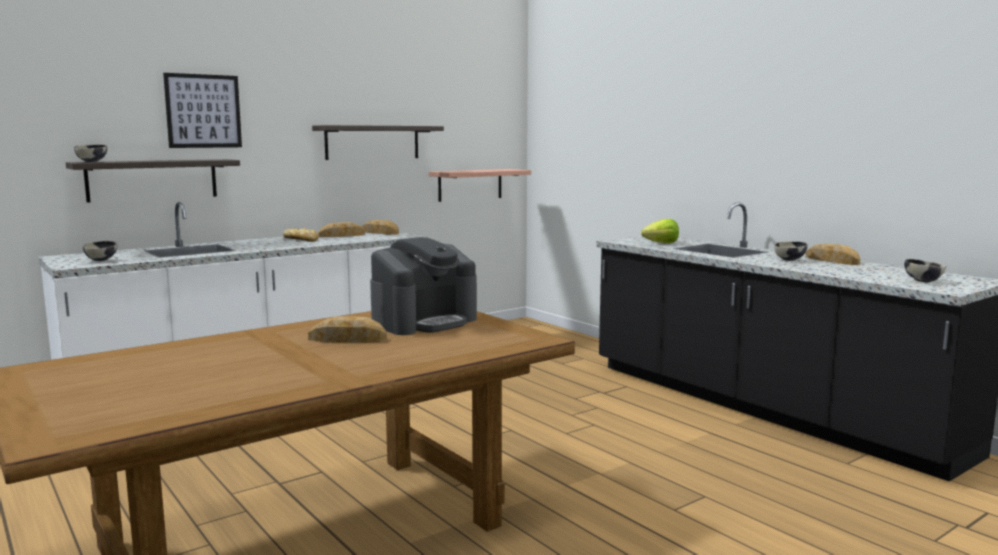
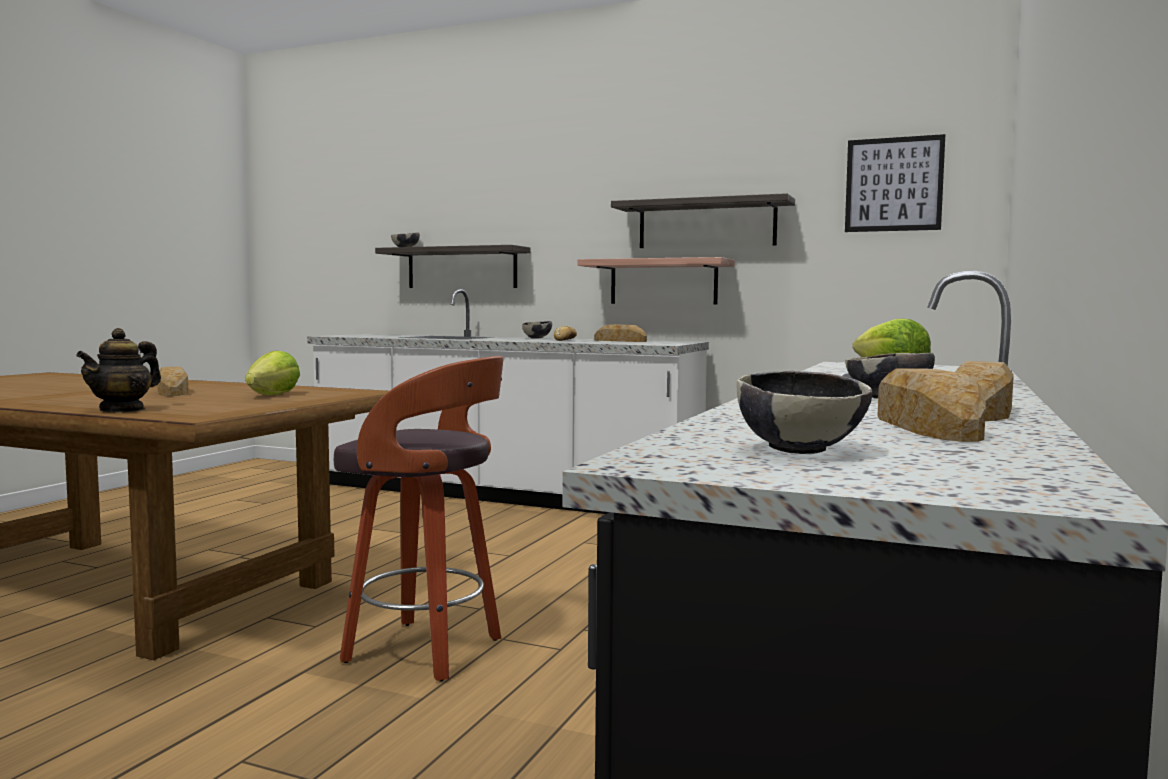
camera: 60 degrees right, 5 degrees down
bowl [83,241,117,261] -> bowl moved to [522,321,552,339]
picture [163,73,242,148] -> picture moved to [845,134,945,232]
bread [362,220,399,235] -> bread moved to [878,368,986,442]
coffee machine [370,237,477,335] -> lettuce [245,351,300,395]
shelf [429,169,531,202] -> shelf moved to [578,257,735,304]
none -> teapot [76,328,161,413]
none -> stool [334,356,504,682]

